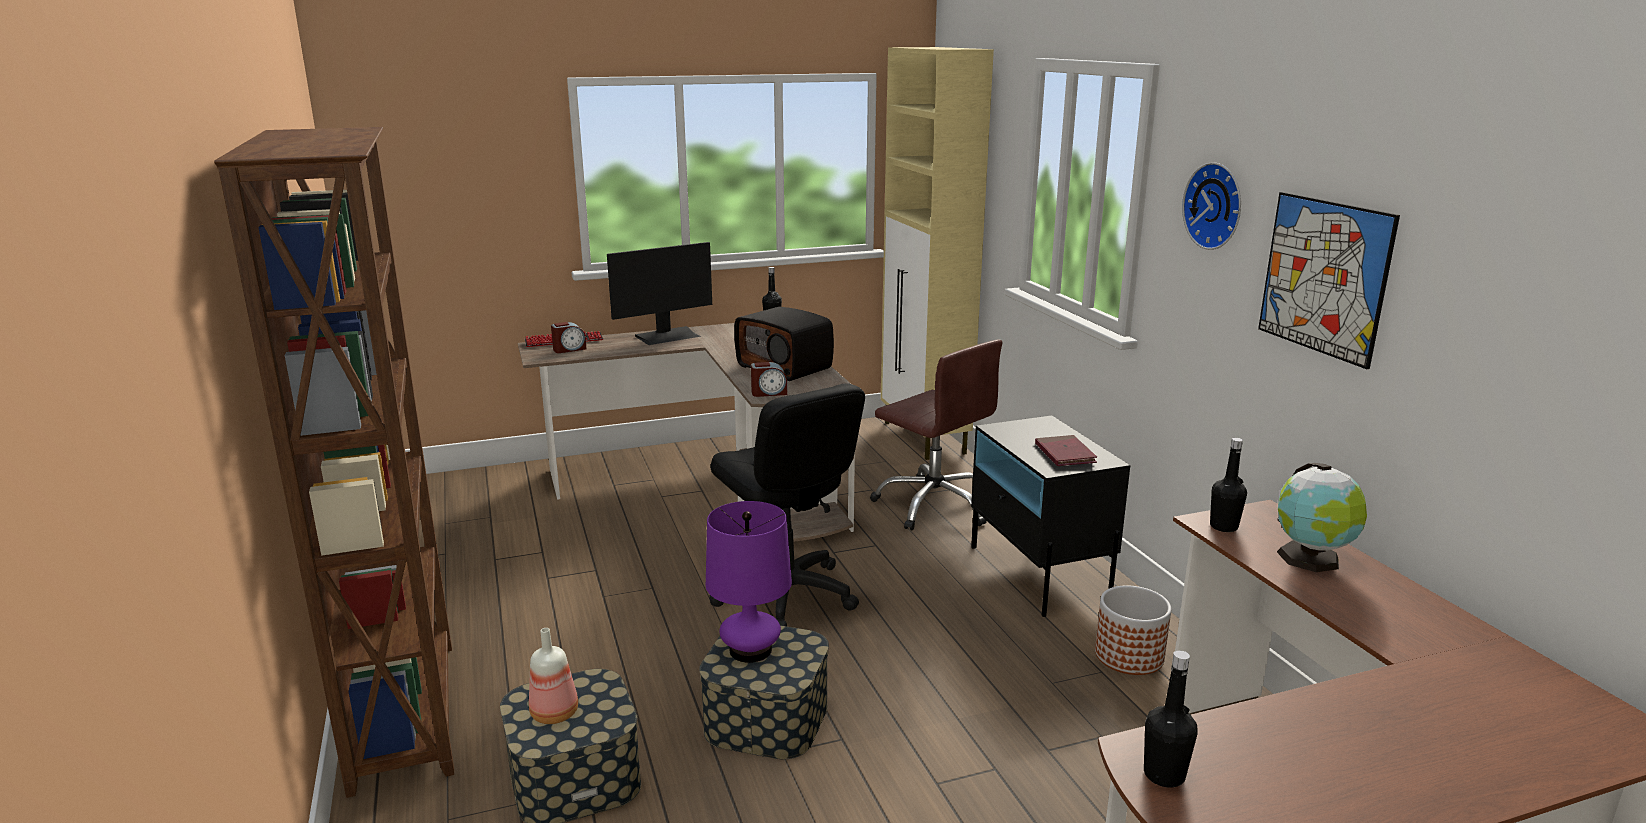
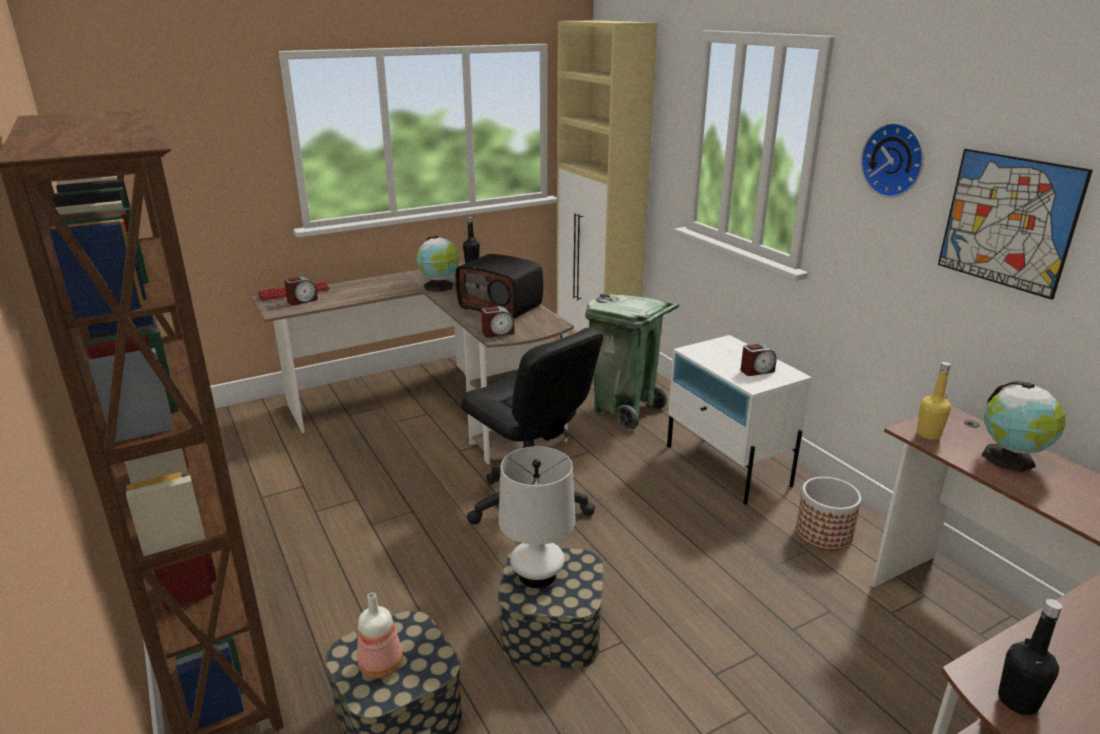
camera: 10 degrees left, 5 degrees up
monitor [607,242,712,345] -> none
purple table lamp [706,501,792,663] -> white table lamp [499,446,576,588]
brown office chair [870,339,1002,530] -> green trash can [585,294,679,431]
black nightstand [971,415,1130,617] -> white nightstand [667,335,812,505]
red book [1035,435,1097,466] -> alarm clock [741,343,777,376]
black bottle [1210,438,1247,532] -> yellow bottle [917,362,951,440]
none -> globe [417,236,459,292]

